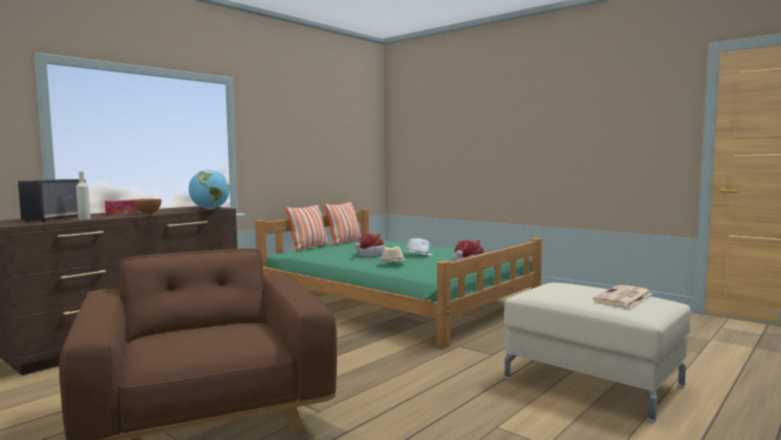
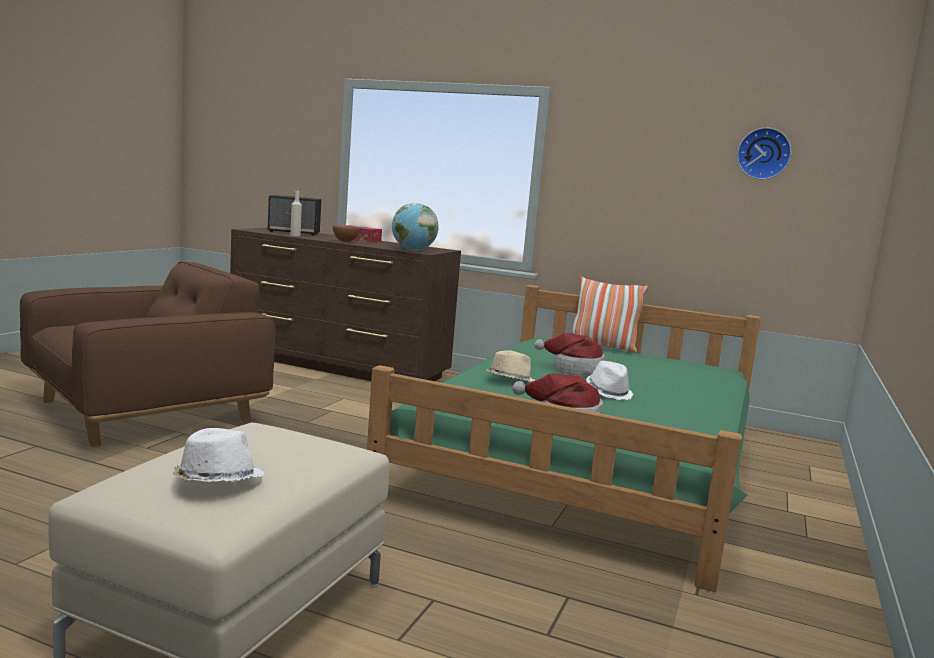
camera: 70 degrees right, 5 degrees up
pillow [324,202,361,245] -> none
newspaper [593,285,652,307] -> white hat [173,428,264,482]
none -> wall clock [737,128,791,179]

